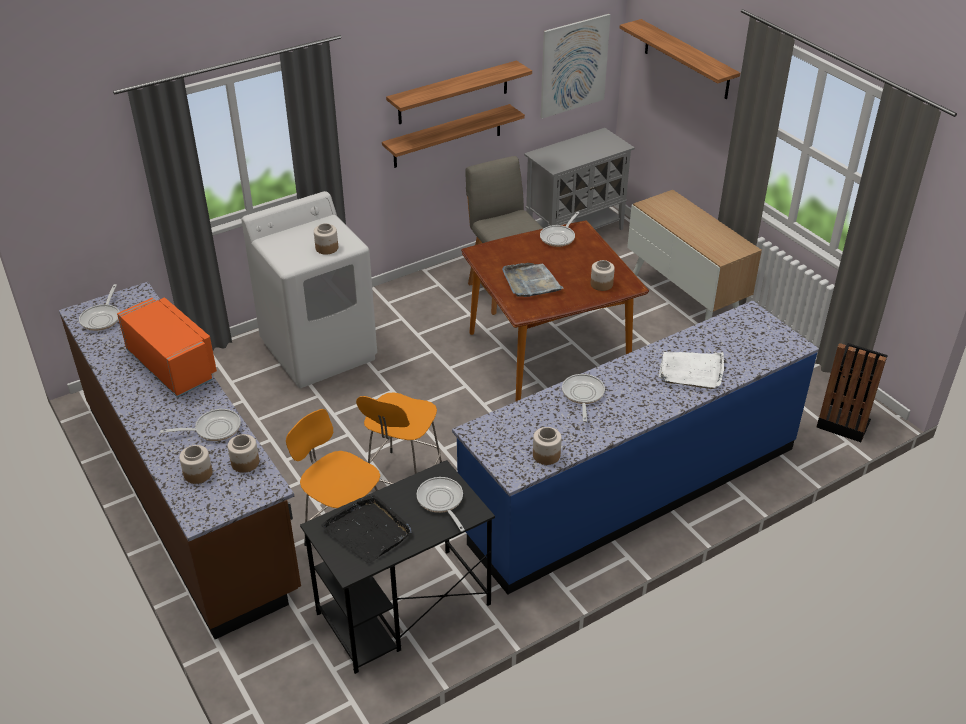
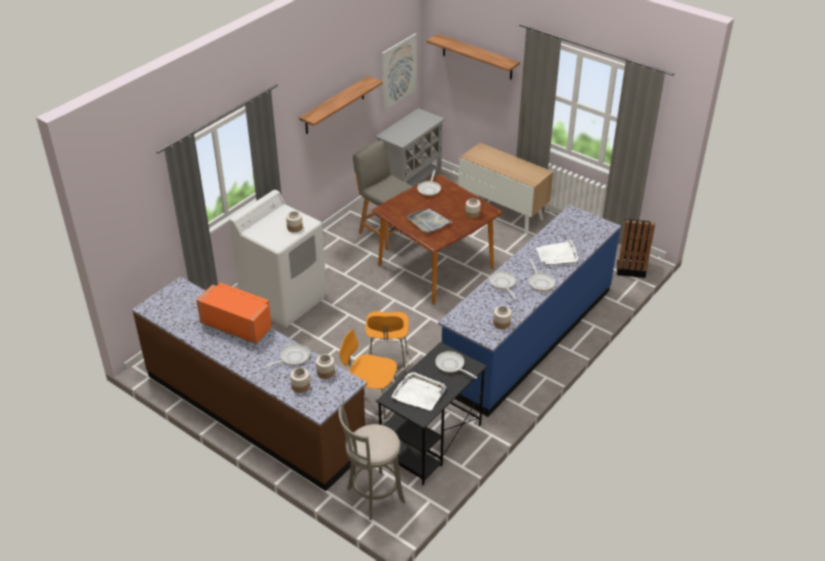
camera: 20 degrees left, 0 degrees up
frying pan [79,284,120,331] -> frying pan moved to [528,259,556,291]
black tray [321,495,411,564] -> white tray [391,372,446,411]
shelf [382,104,525,168] -> none
none -> grey stool [339,403,406,520]

